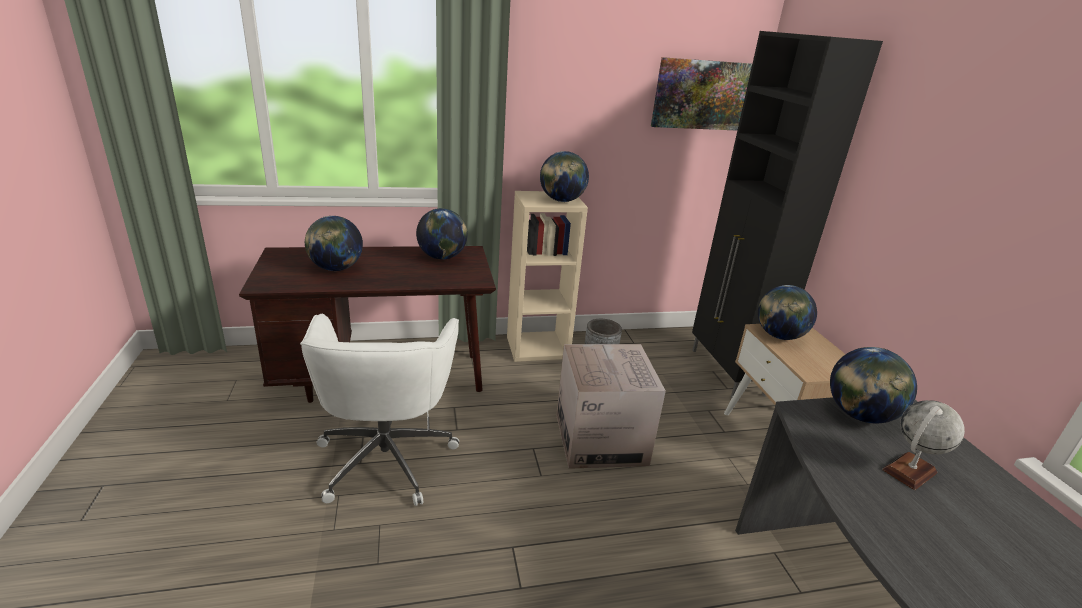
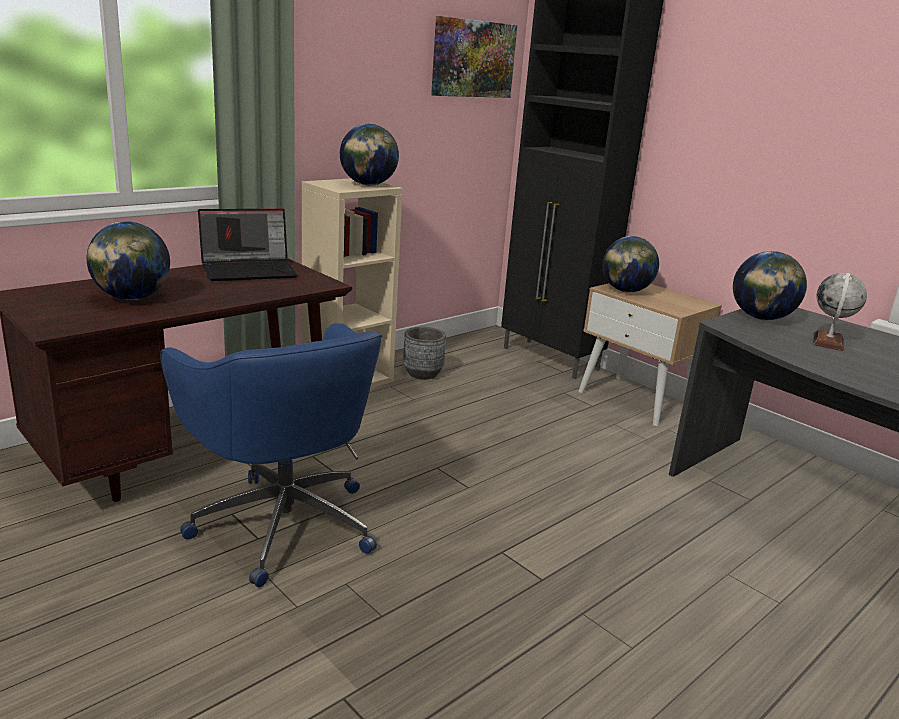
camera: 30 degrees left, 5 degrees down
white office chair [300,314,459,506] -> blue office chair [160,323,382,587]
globe [416,208,468,260] -> laptop [198,209,298,281]
cardboard box [556,344,666,469] -> none

